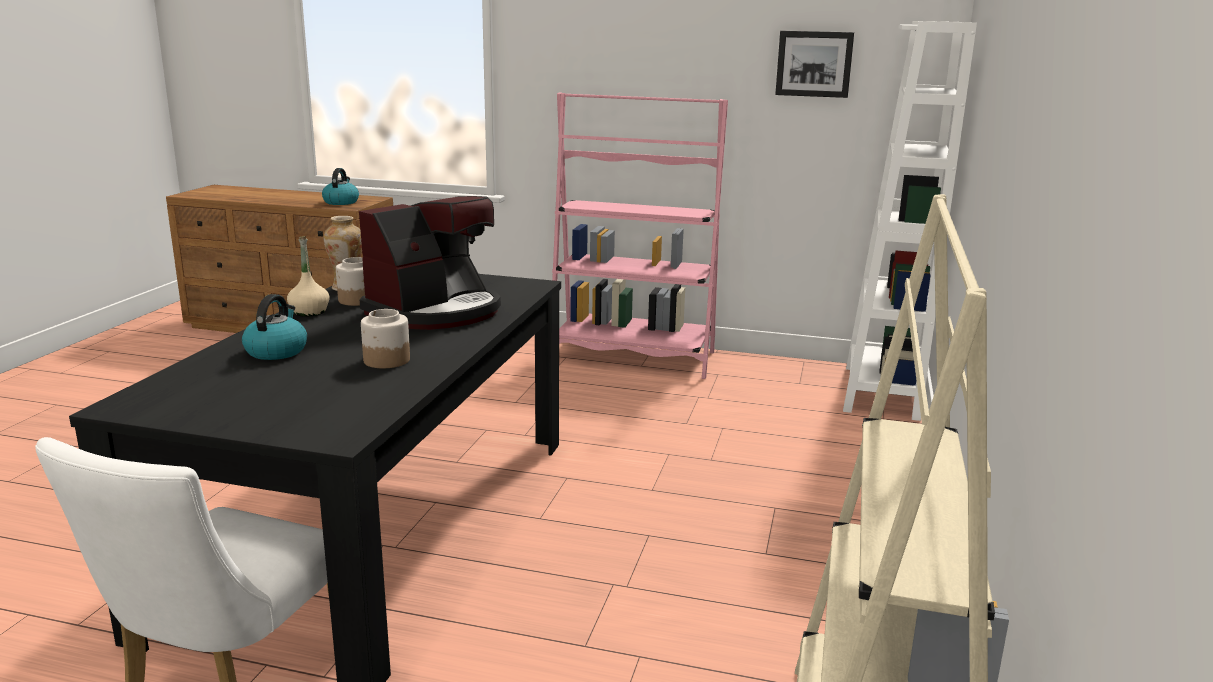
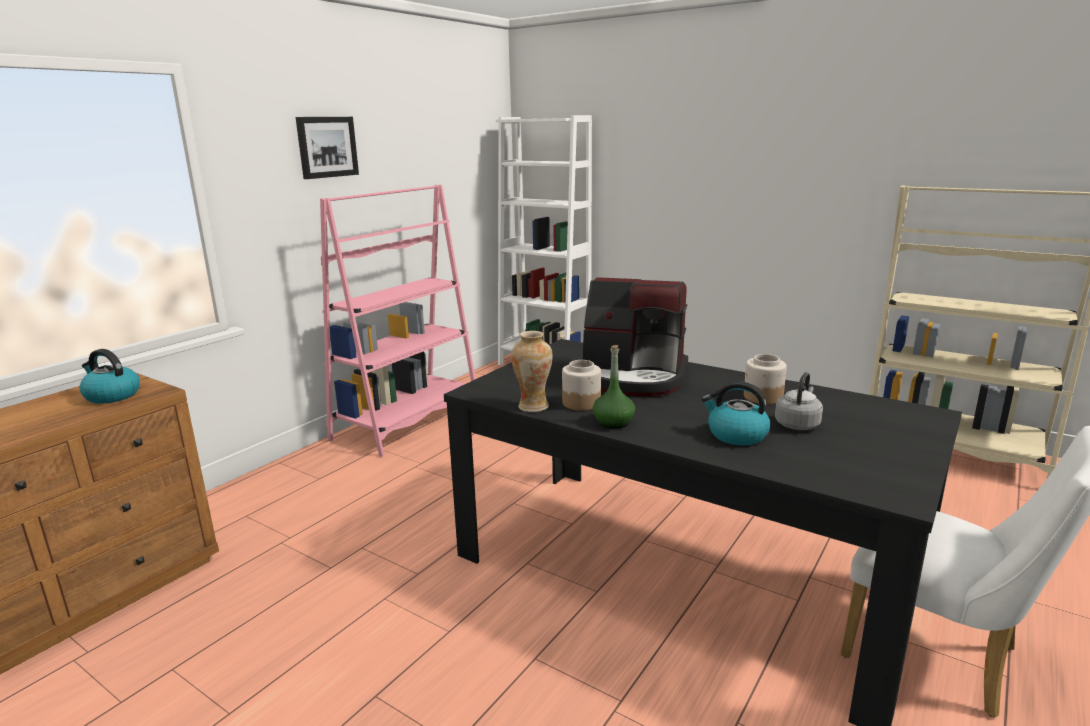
camera: 70 degrees left, 0 degrees up
beige bottle [287,236,330,317] -> green bottle [593,345,635,429]
coffee machine [359,196,501,330] -> coffee machine turned 135 degrees clockwise [582,277,688,397]
picture [775,31,854,98] -> picture moved to [296,117,359,179]
none -> grey kettle [775,372,823,430]

